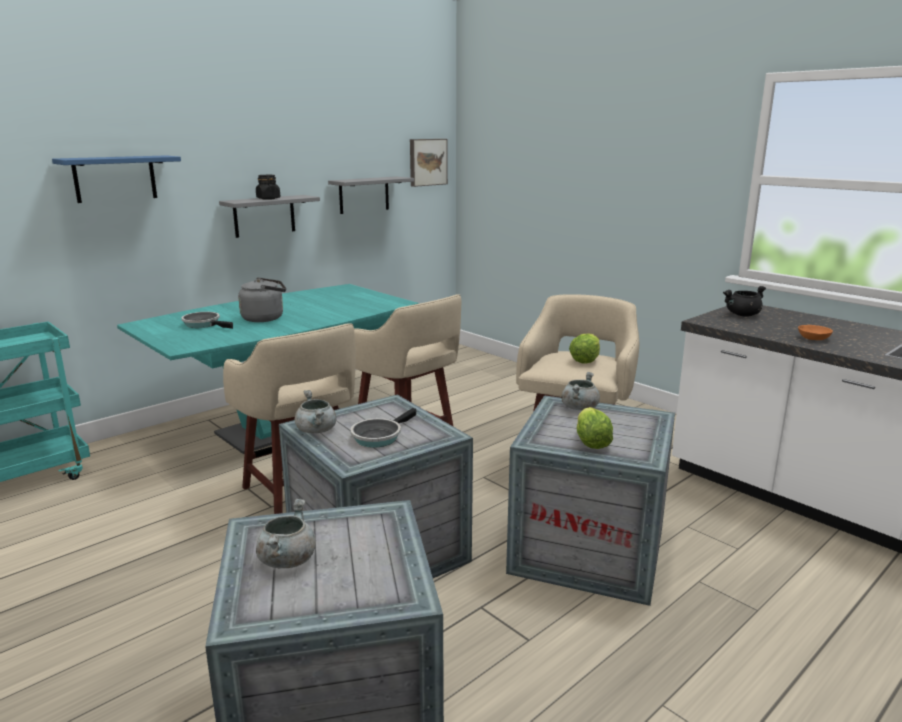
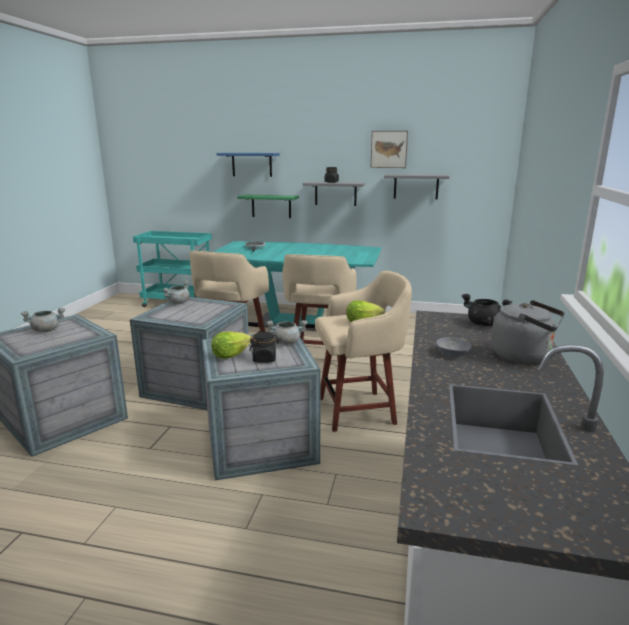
camera: 55 degrees right, 0 degrees up
grey kettle [238,278,286,322] -> grey kettle moved to [491,300,565,364]
frying pan [350,408,417,448] -> none
picture [410,139,448,187] -> picture moved to [371,131,408,168]
orange bowl [798,325,833,340] -> grey bowl [436,337,472,357]
none -> green shelf [237,194,299,218]
none -> black jar [249,332,279,363]

